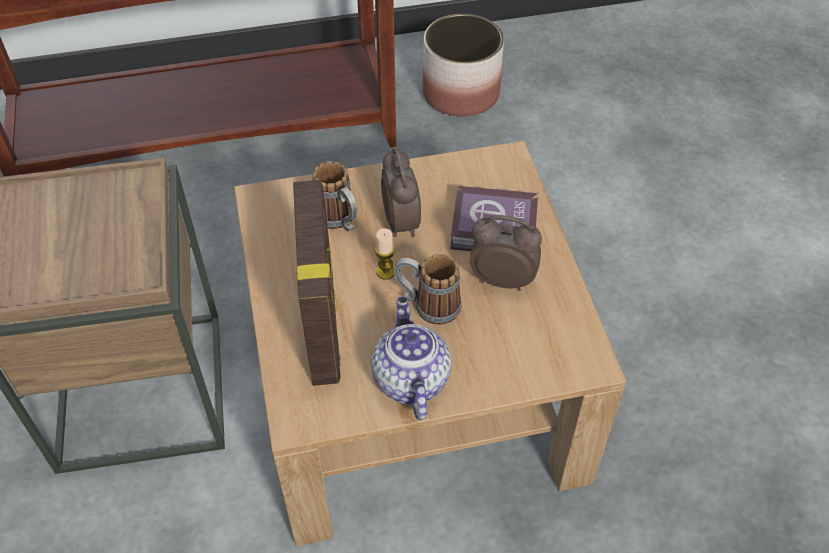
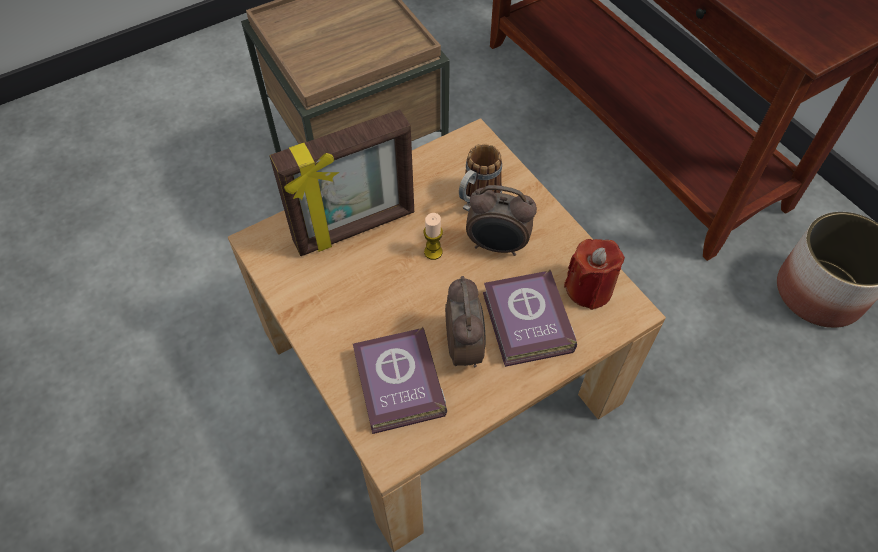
camera: 70 degrees right, 5 degrees up
teapot [372,297,451,420] -> none
alarm clock [381,147,421,237] -> alarm clock turned 45 degrees clockwise [466,185,537,256]
mug [394,254,462,325] -> none
none -> book [353,327,447,434]
none -> red candle [564,239,625,310]

